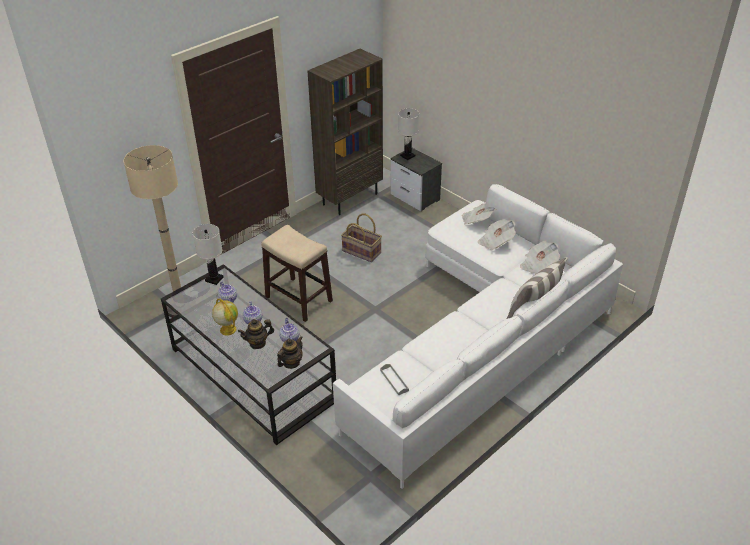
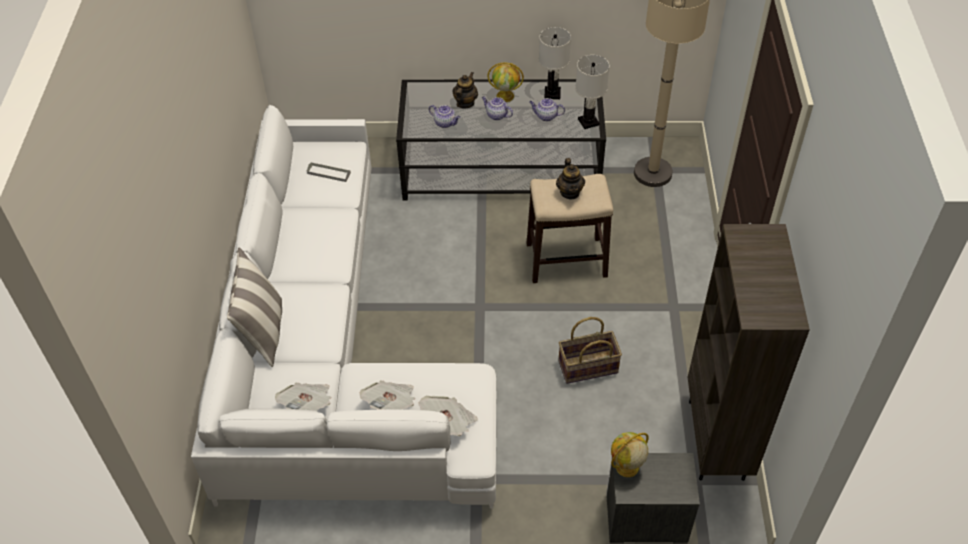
camera: 135 degrees right, 10 degrees up
teapot [277,336,303,369] -> teapot moved to [556,158,585,199]
white table lamp [398,108,419,160] -> white table lamp moved to [539,27,571,99]
none -> globe [611,432,649,477]

